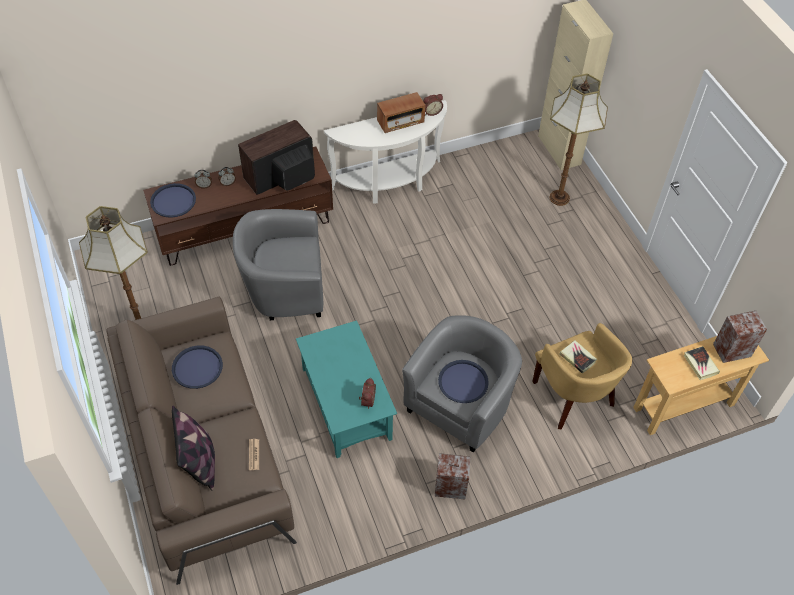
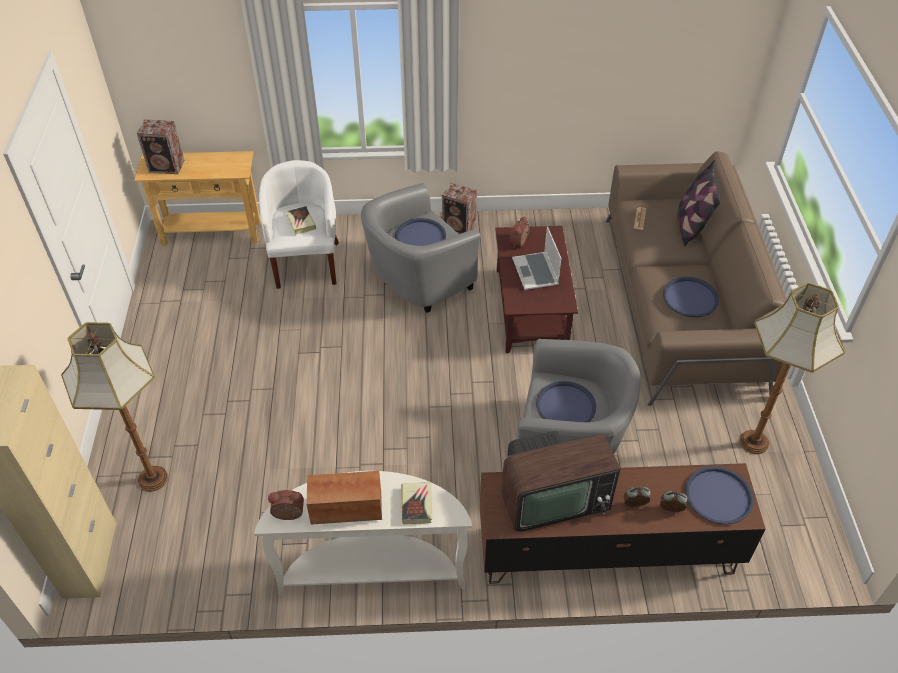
camera: 160 degrees left, 5 degrees down
turquoise coffee table [296,320,397,458] -> brown coffee table [495,226,578,353]
yellow armchair [532,323,632,429] -> white armchair [259,160,339,289]
book [684,346,720,380] -> book moved to [401,482,432,524]
none -> laptop [512,227,561,290]
none -> blue tray [536,381,596,422]

